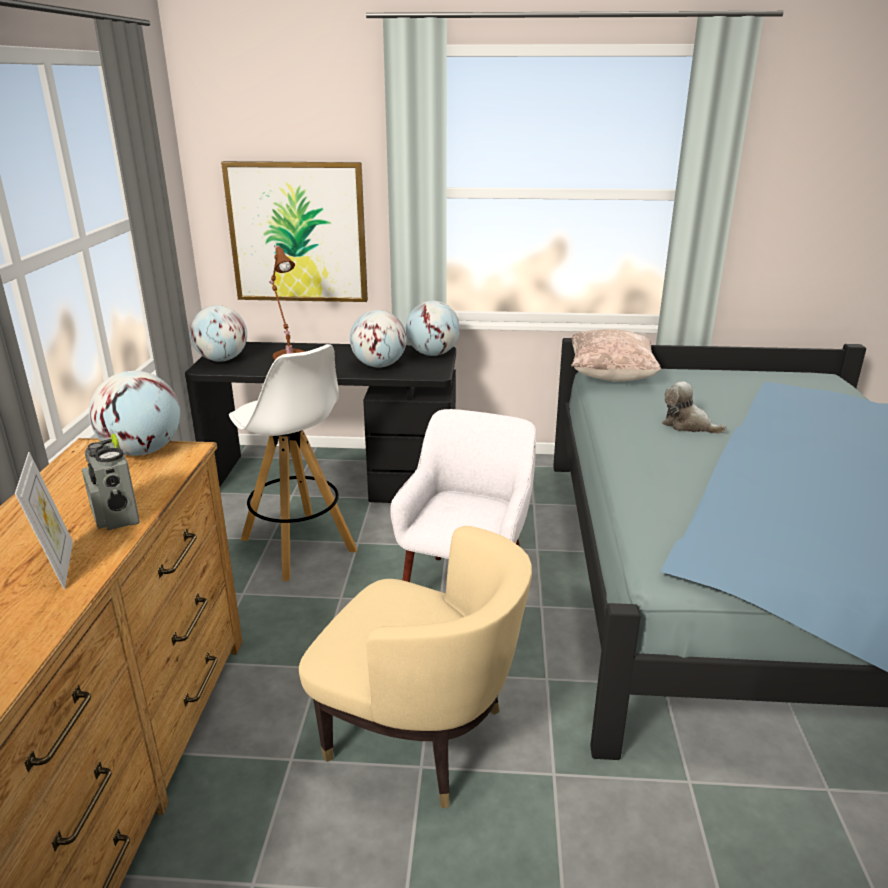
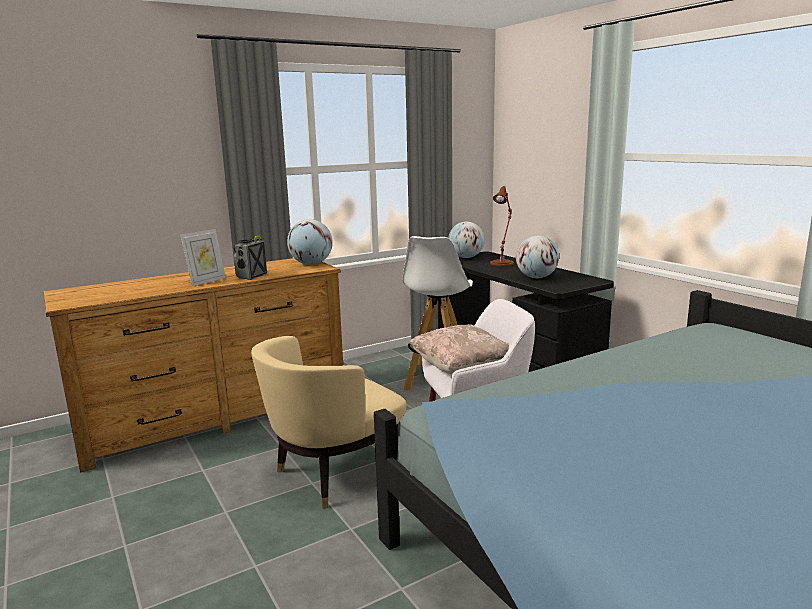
camera: 55 degrees right, 10 degrees down
picture [221,161,368,302] -> none
beige armchair [299,526,532,808] -> beige armchair turned 60 degrees clockwise [251,336,406,509]
globe [406,301,460,356] -> none
beige pillow [571,329,661,381] -> beige pillow moved to [409,324,509,374]
plush toy [662,381,727,434] -> none

